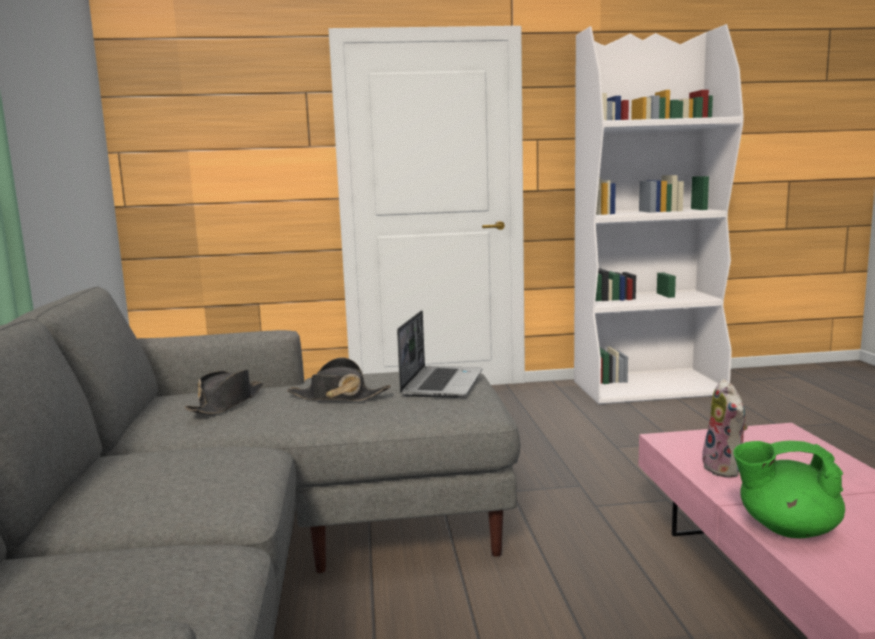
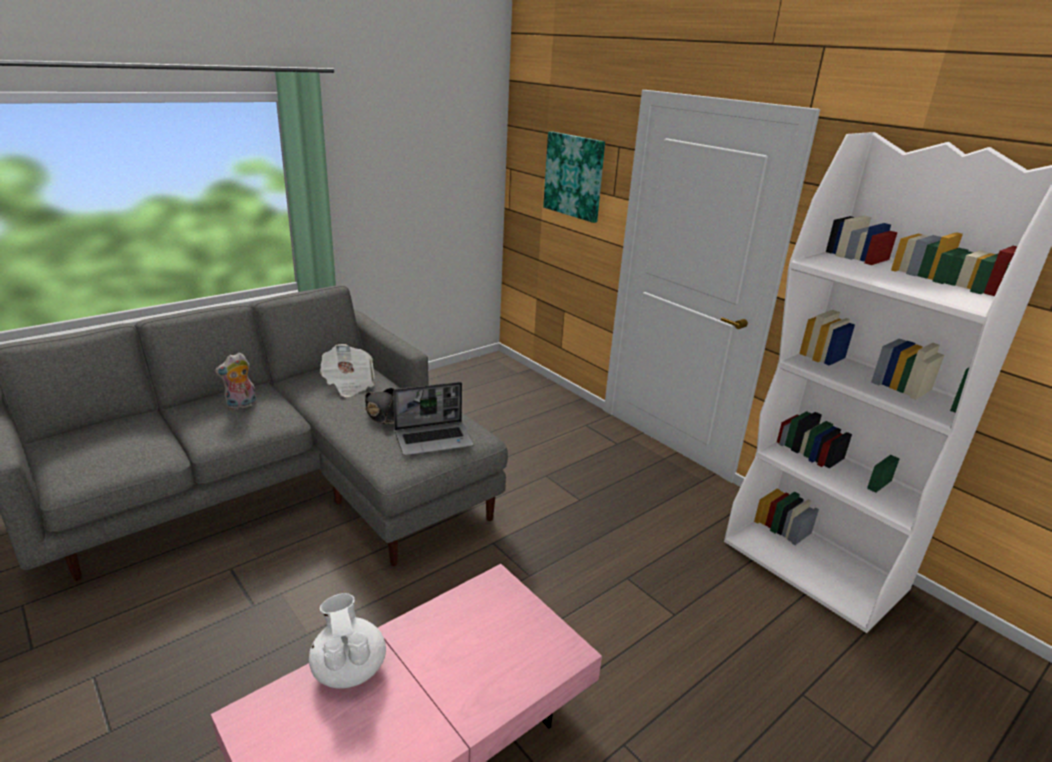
camera: 55 degrees right, 15 degrees up
black hat [185,370,263,414] -> newspaper [320,344,375,397]
plush toy [702,379,748,478] -> plush toy moved to [215,353,257,410]
green teapot [733,441,845,538] -> white teapot [309,593,386,689]
none -> picture [543,131,605,223]

